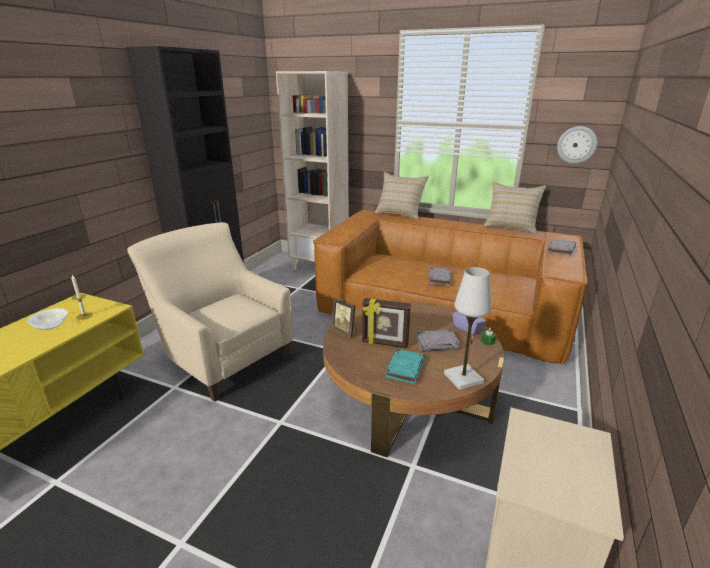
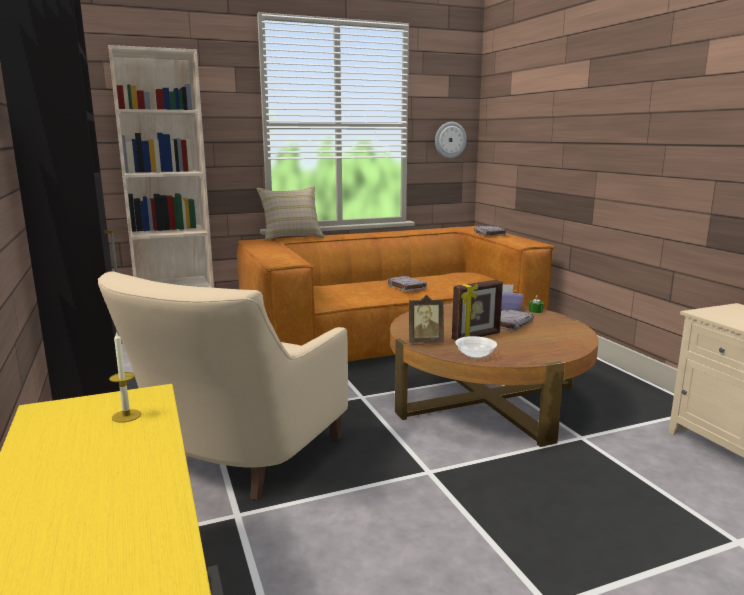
camera: 45 degrees left, 10 degrees down
bowl [27,308,68,330] -> bowl moved to [455,336,497,359]
beige armchair [127,222,293,402] -> beige armchair turned 60 degrees counterclockwise [98,272,348,501]
turquoise book [386,349,425,384] -> none
white table lamp [444,267,491,390] -> none
beige pillow [484,181,546,234] -> none

